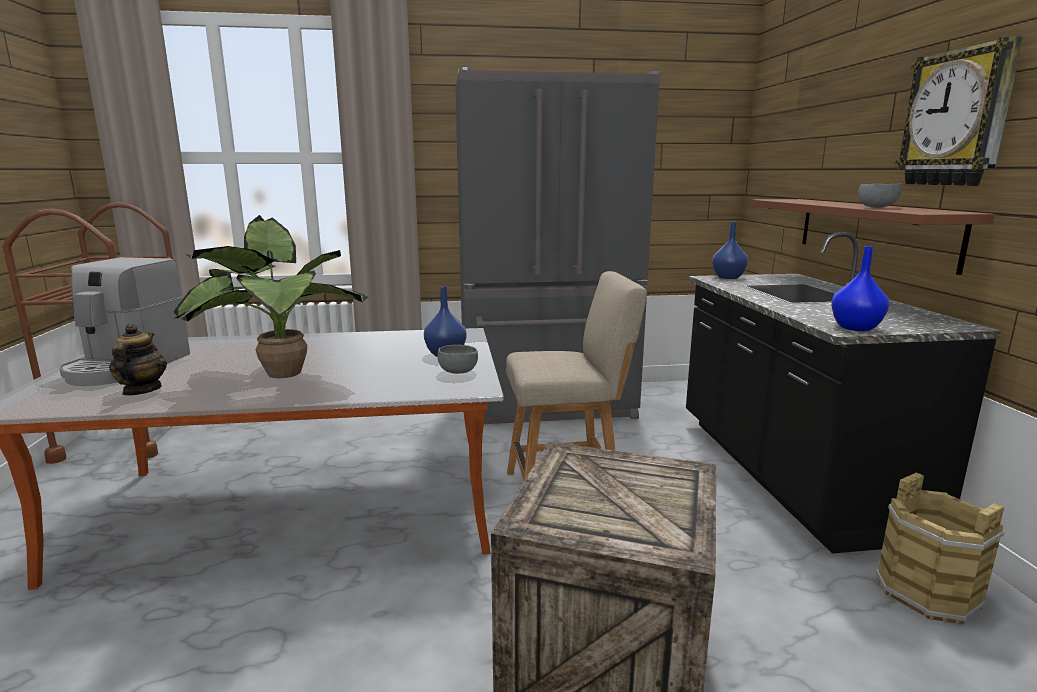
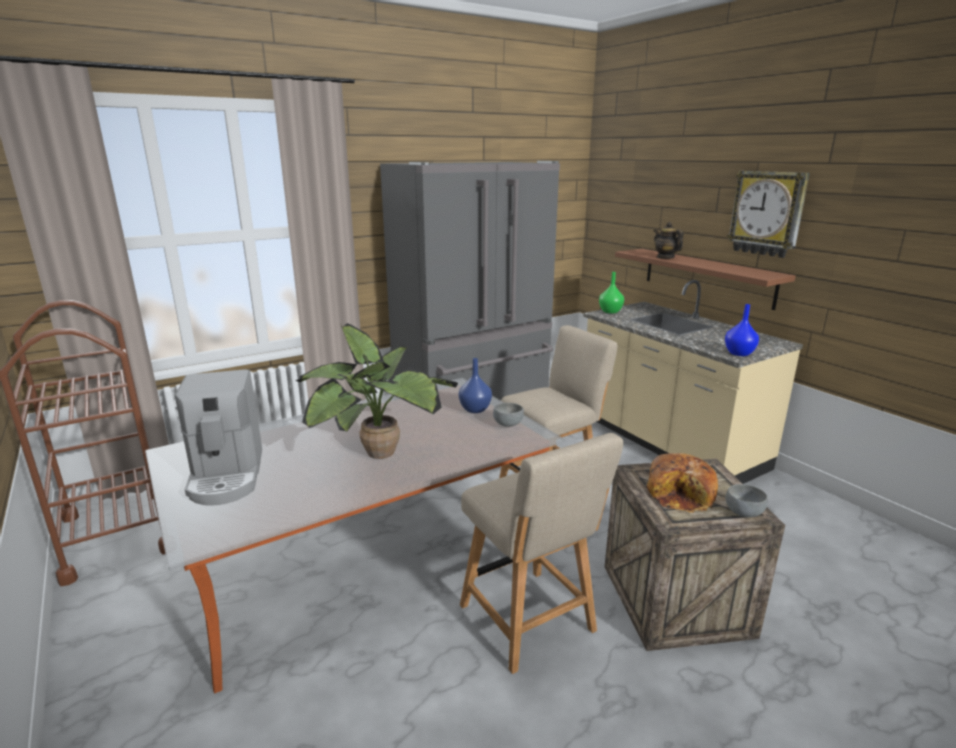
camera: 25 degrees left, 5 degrees up
teapot [109,324,167,396] -> teapot moved to [654,222,684,259]
black counter [686,232,1001,553] -> beige counter [583,280,803,484]
blue vase [712,222,748,279] -> green vase [599,272,624,314]
grey bowl [858,184,902,208] -> grey bowl moved to [725,484,768,517]
brown bucket [876,473,1005,625] -> none
none -> beige chair [460,433,623,674]
none -> bread [646,453,718,513]

